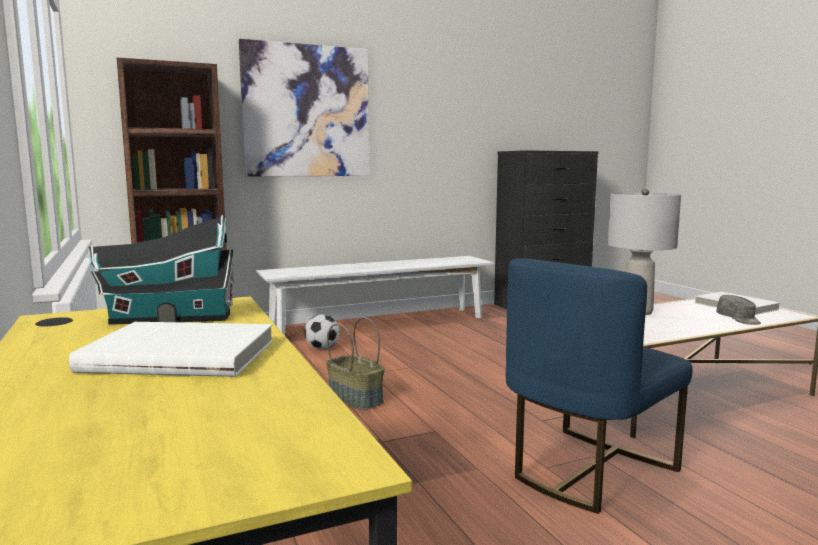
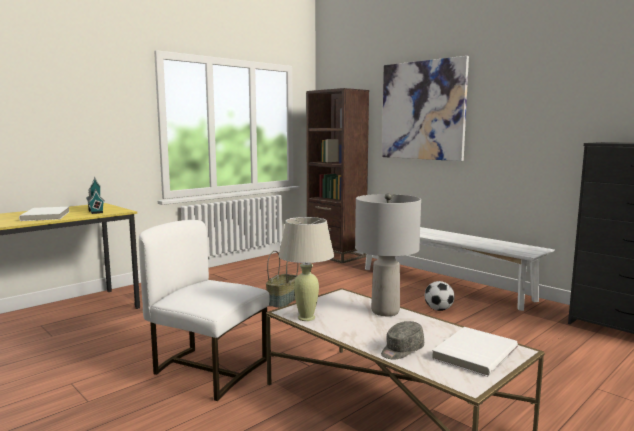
camera: 70 degrees right, 0 degrees up
football [304,315,340,349] -> football moved to [425,281,454,311]
blue chair [506,259,693,514] -> white chair [139,220,270,401]
none -> beige table lamp [278,217,334,321]

